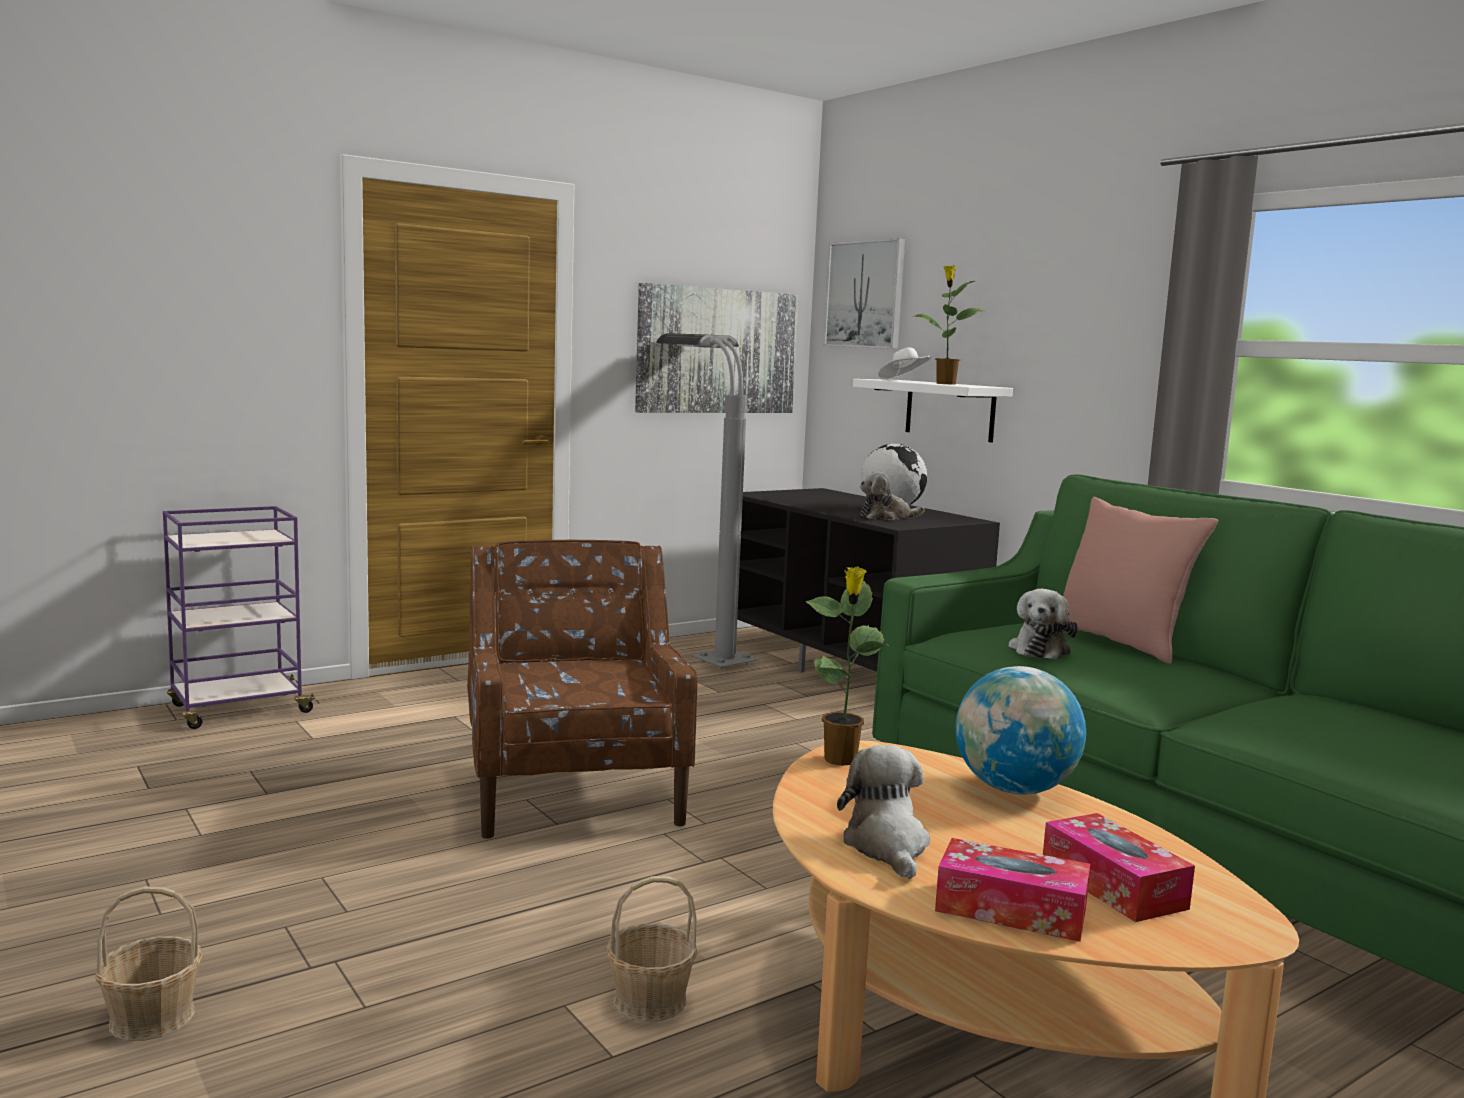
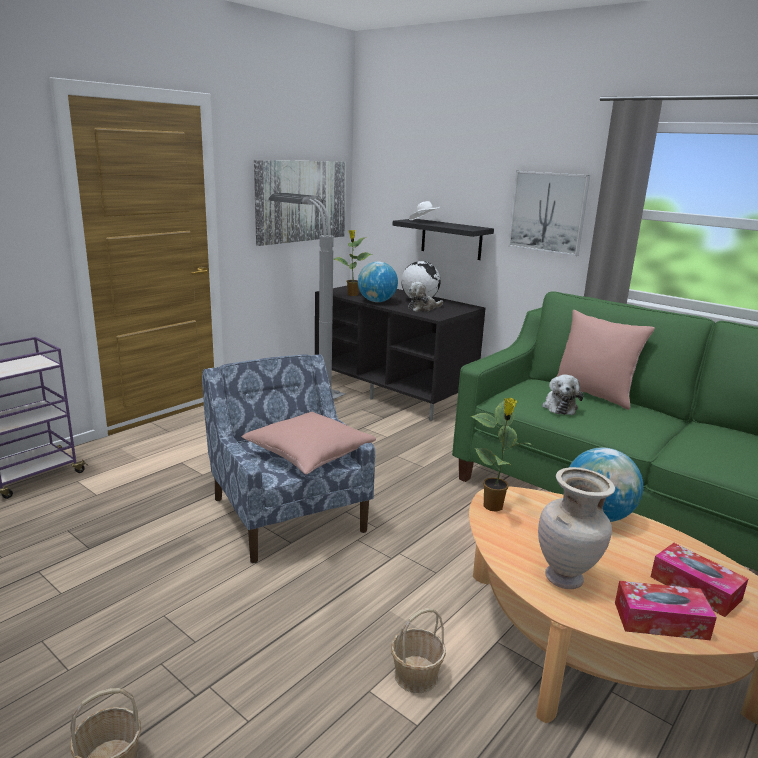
camera: 15 degrees left, 10 degrees up
brown armchair [467,540,698,839] -> blue armchair [202,354,375,563]
picture [823,238,905,349] -> picture moved to [508,171,590,256]
plush toy [837,745,930,879] -> beige vase [538,467,615,589]
white shelf [853,379,1013,442] -> black shelf [393,219,494,260]
potted plant [914,265,984,385] -> potted plant moved to [334,230,372,296]
none -> pink pillow [242,412,376,475]
none -> globe [358,262,398,302]

